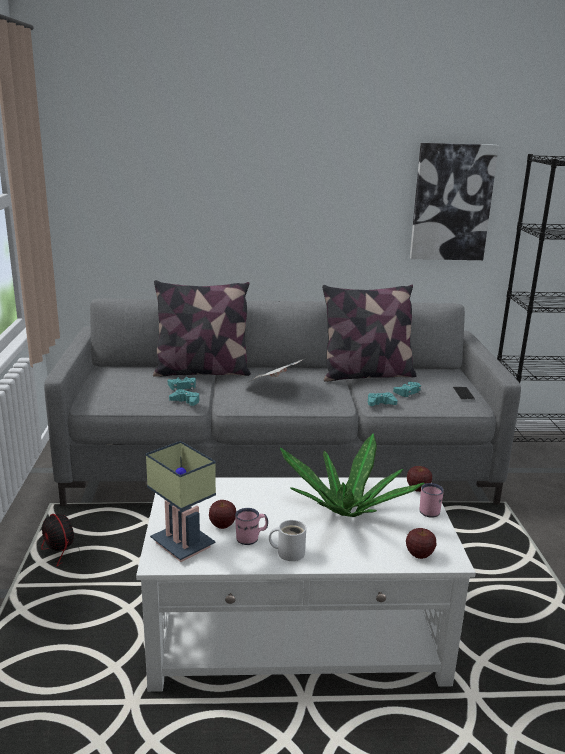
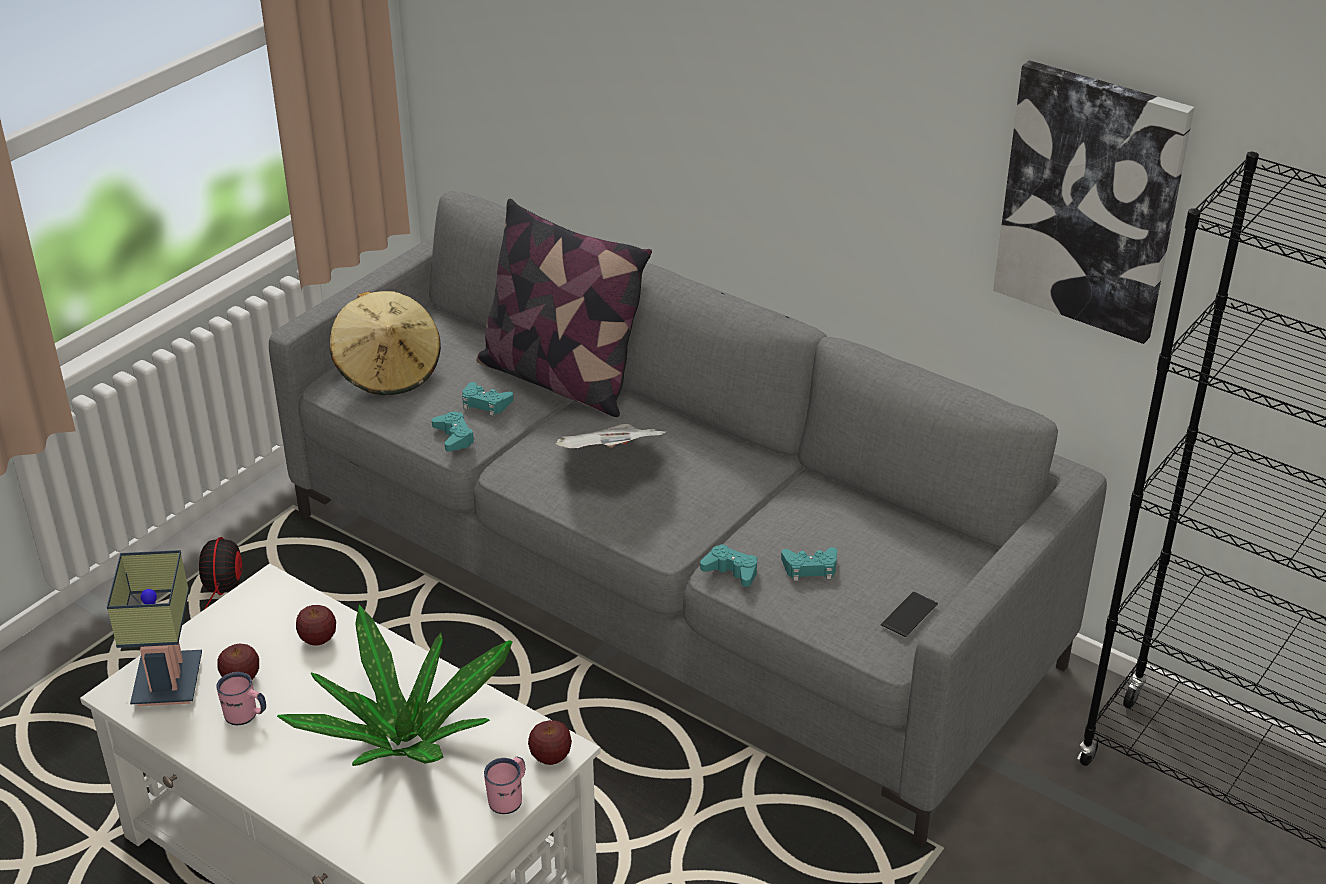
camera: 40 degrees right, 15 degrees up
white mug [269,520,306,561] -> none
pillow [322,285,417,382] -> none
apple [406,528,436,559] -> apple moved to [296,605,336,646]
none -> beige hat [330,291,441,395]

